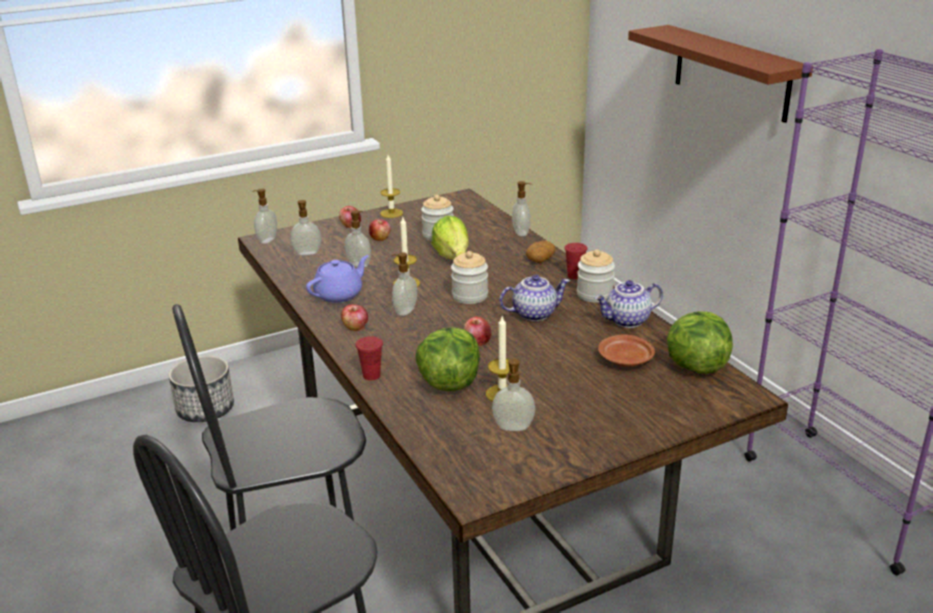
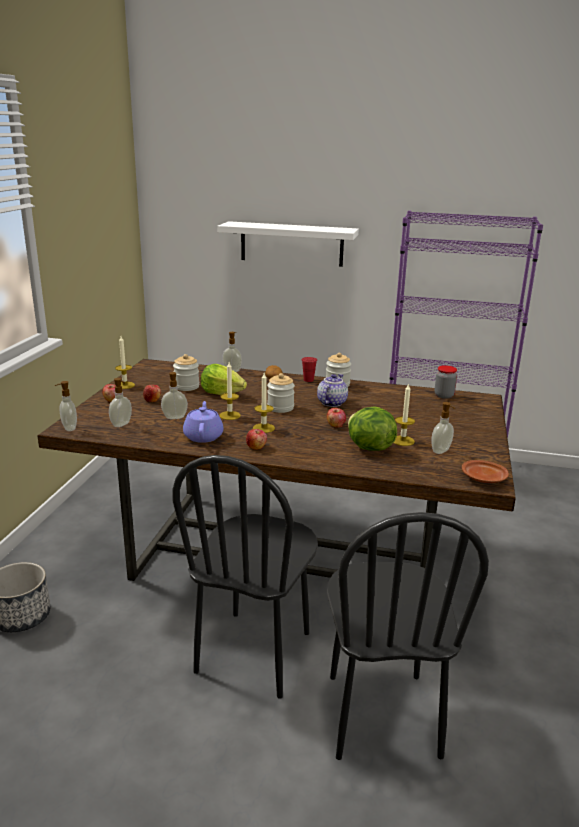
camera: 50 degrees left, 5 degrees down
red cup [355,336,383,380] -> none
soap dispenser [392,252,417,316] -> candle [253,373,275,433]
teapot [595,280,663,328] -> none
brown plate [598,335,655,367] -> brown plate moved to [462,460,509,483]
brown shelf [628,25,813,123] -> white shelf [217,221,359,267]
lettuce [667,311,733,374] -> jar [435,365,457,399]

